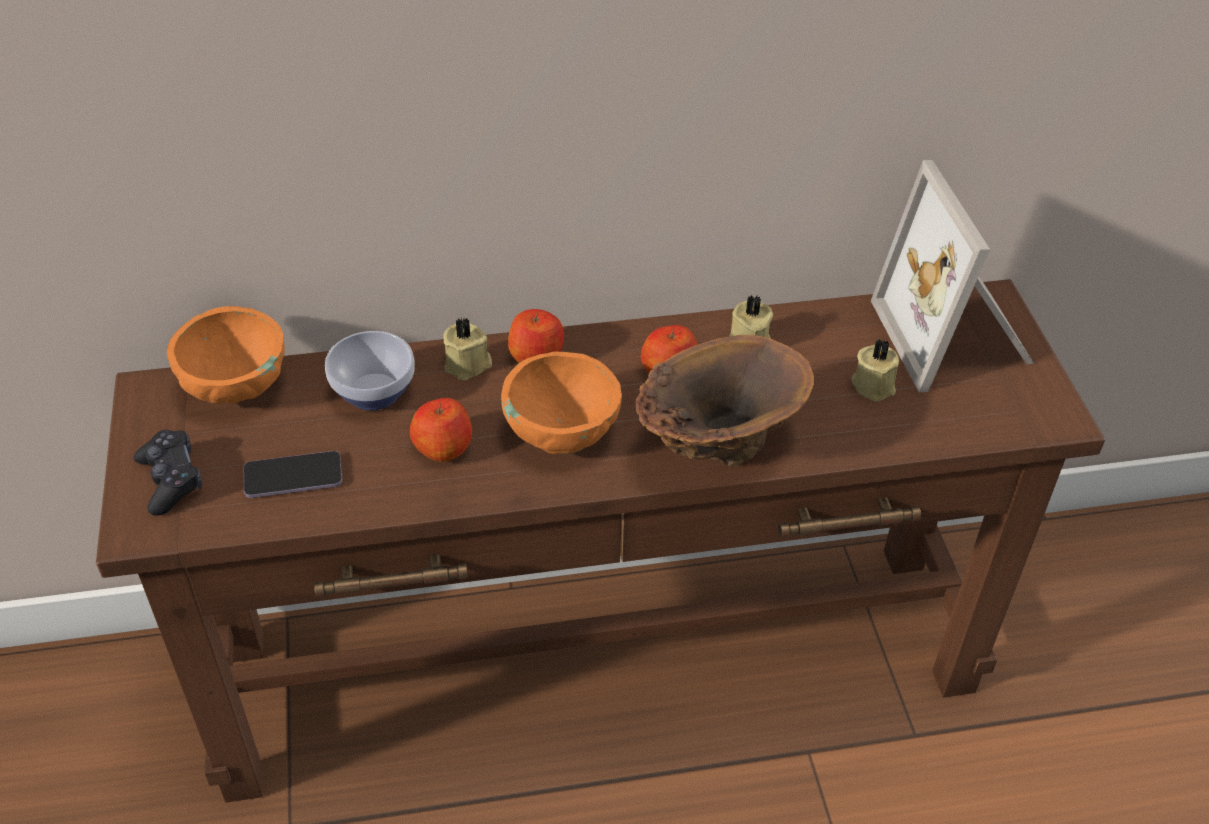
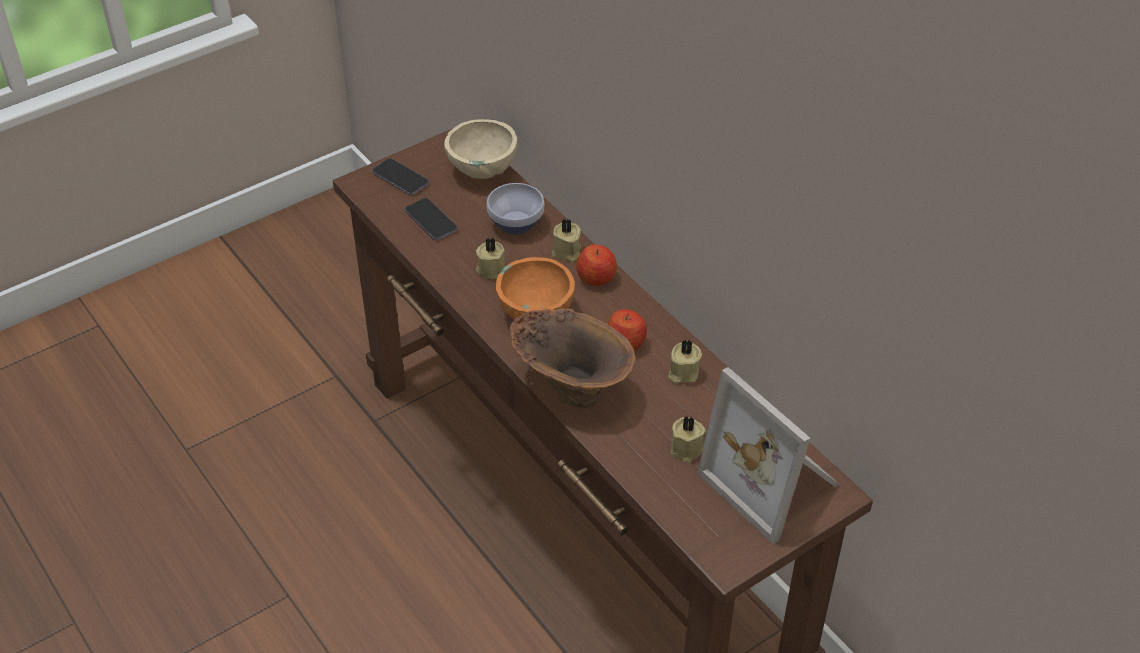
camera: 65 degrees right, 0 degrees up
black game controller [134,430,202,516] -> phone [372,158,429,195]
orange bowl [167,306,285,404] -> beige bowl [444,119,518,179]
apple [410,398,472,462] -> beige candle [476,237,506,279]
picture frame [871,160,1034,393] -> picture frame turned 90 degrees counterclockwise [697,367,840,545]

